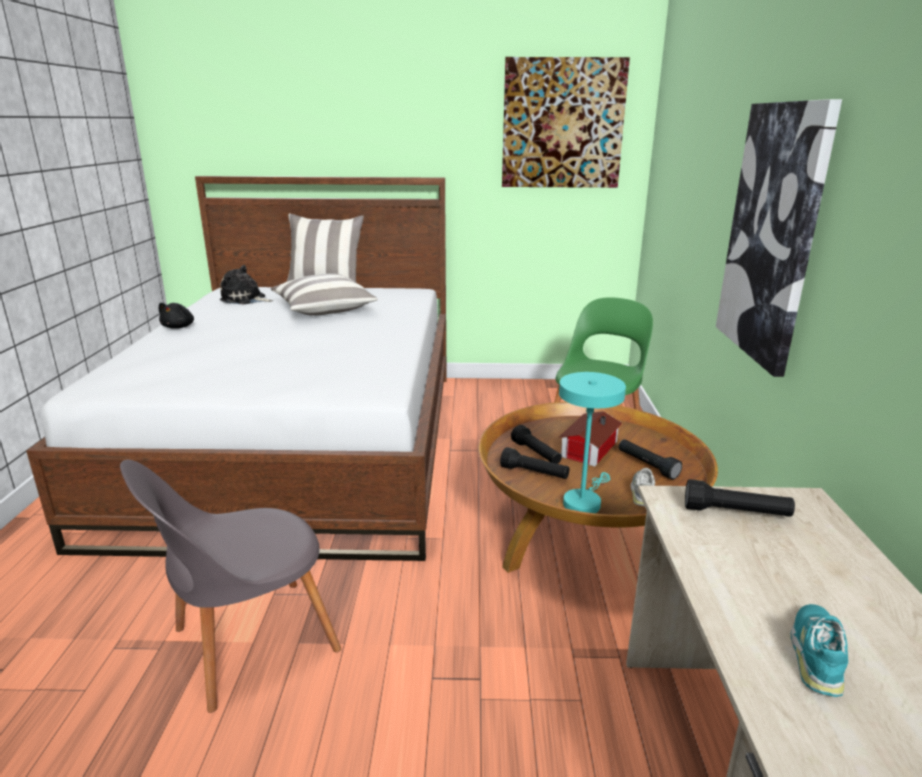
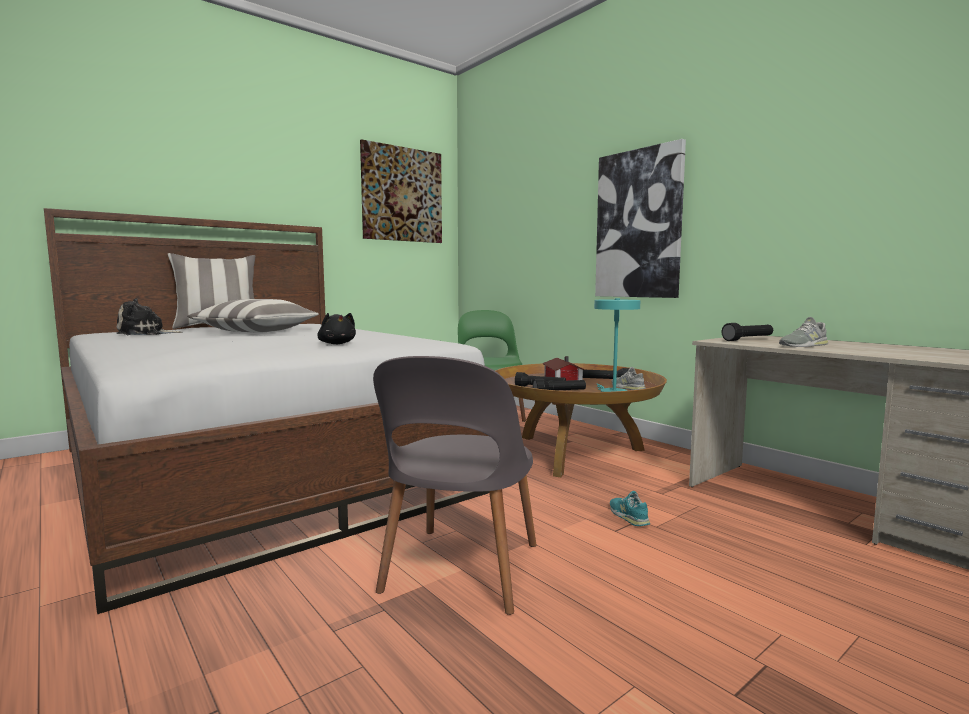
camera: 40 degrees left, 15 degrees down
black plush toy [159,303,194,329] -> black plush toy moved to [317,313,356,344]
turquoise shoe [791,604,848,697] -> turquoise shoe moved to [610,491,650,526]
none -> grey shoe [779,317,828,347]

